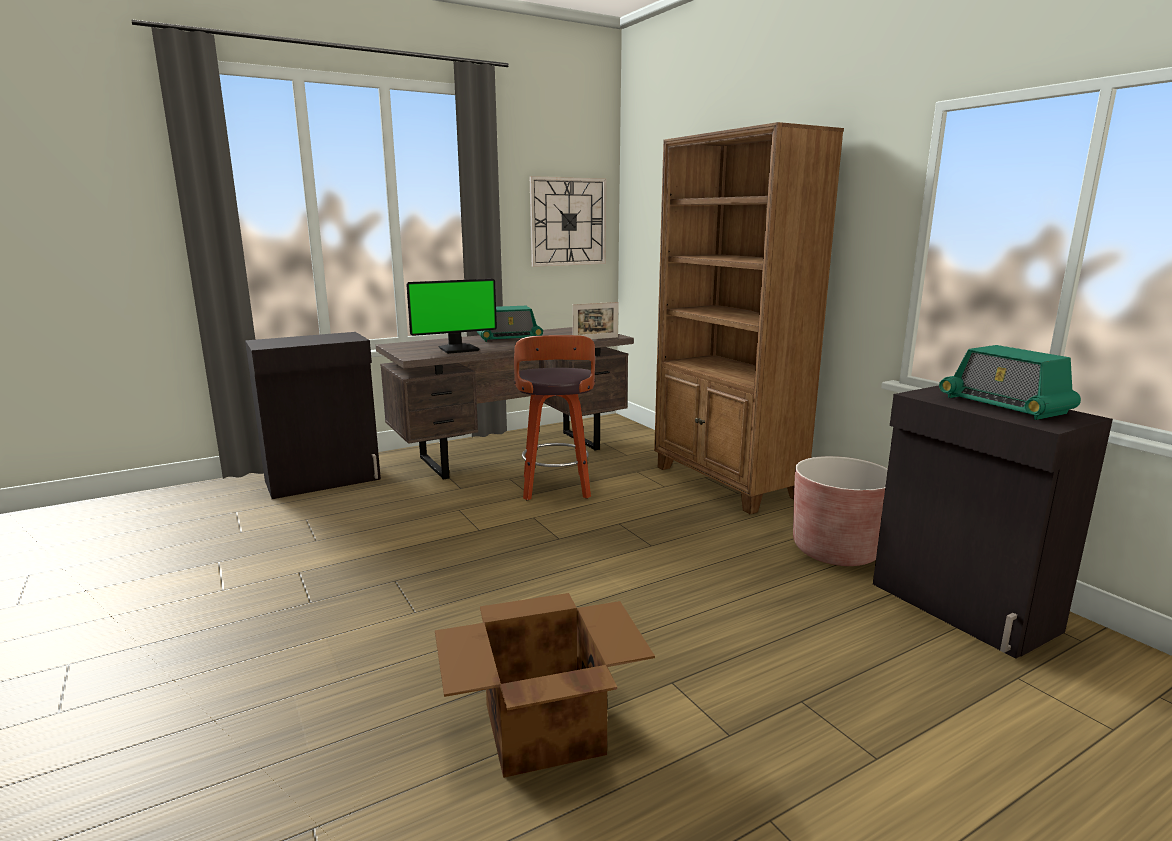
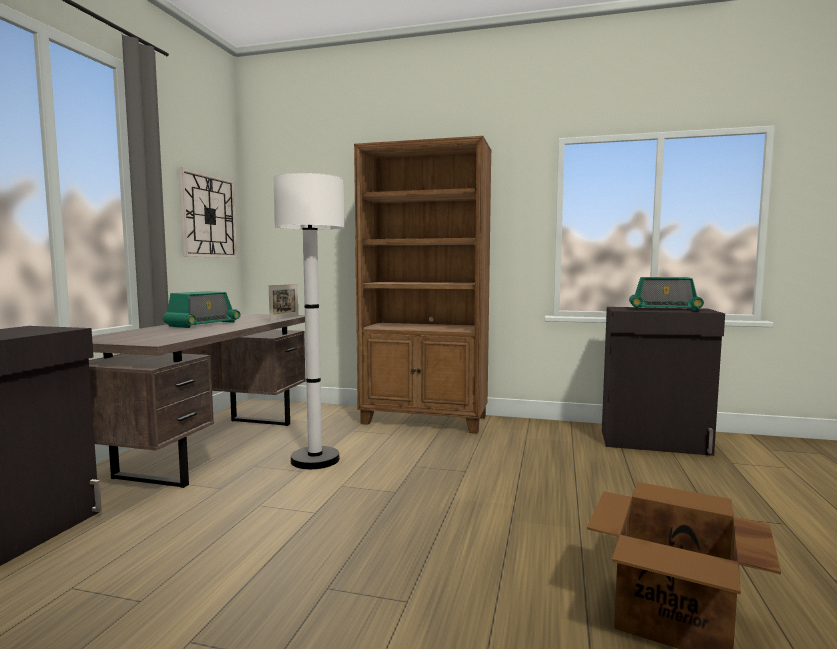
camera: 45 degrees left, 10 degrees down
monitor [406,279,497,354] -> none
stool [514,335,595,500] -> white floor lamp [273,173,344,469]
brown planter [793,456,888,566] -> none

